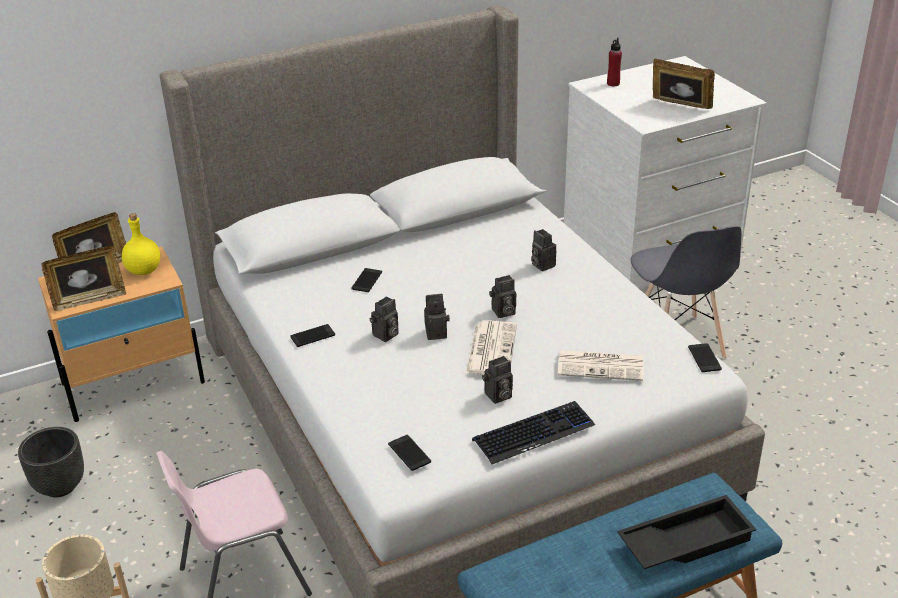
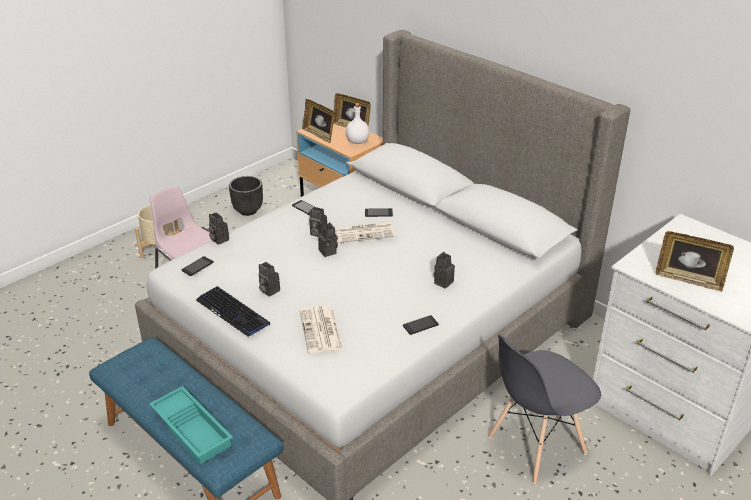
camera: 70 degrees right, 0 degrees up
yellow bottle [122,213,160,275] -> white bottle [346,103,370,144]
newspaper [466,321,517,375] -> newspaper moved to [335,222,395,243]
camera [489,275,516,318] -> camera moved to [209,212,229,245]
red bottle [607,38,622,86] -> none
black tray [617,495,756,569] -> turquoise tray [149,386,233,464]
picture frame [653,58,715,109] -> picture frame turned 105 degrees clockwise [656,231,734,292]
phone [688,343,722,372] -> phone moved to [403,315,439,335]

